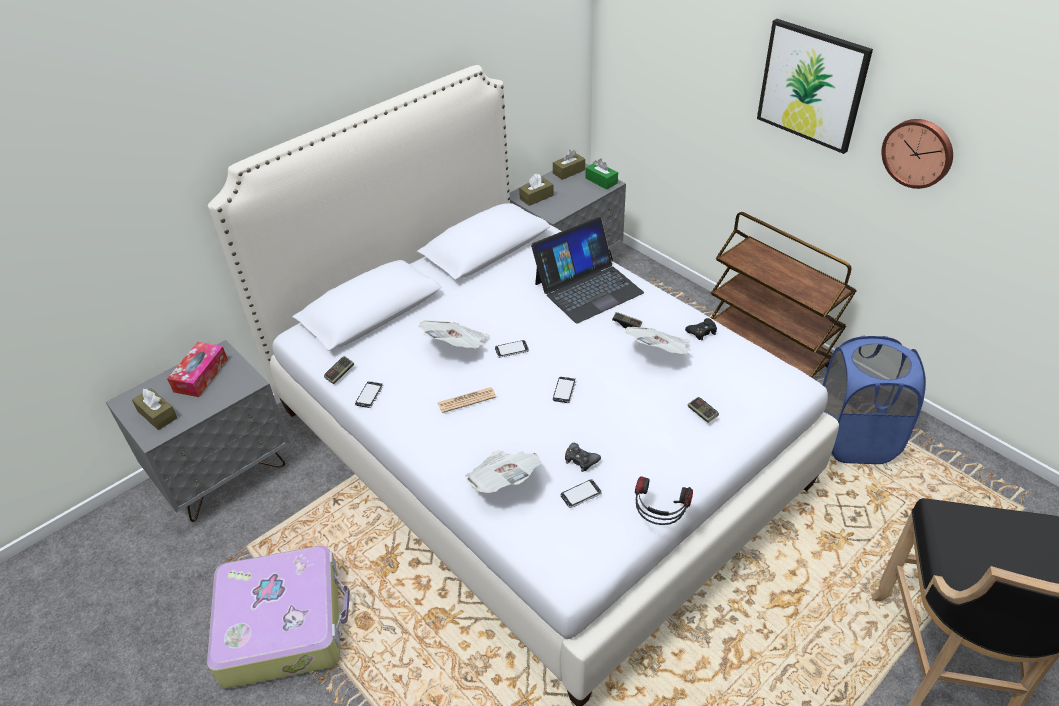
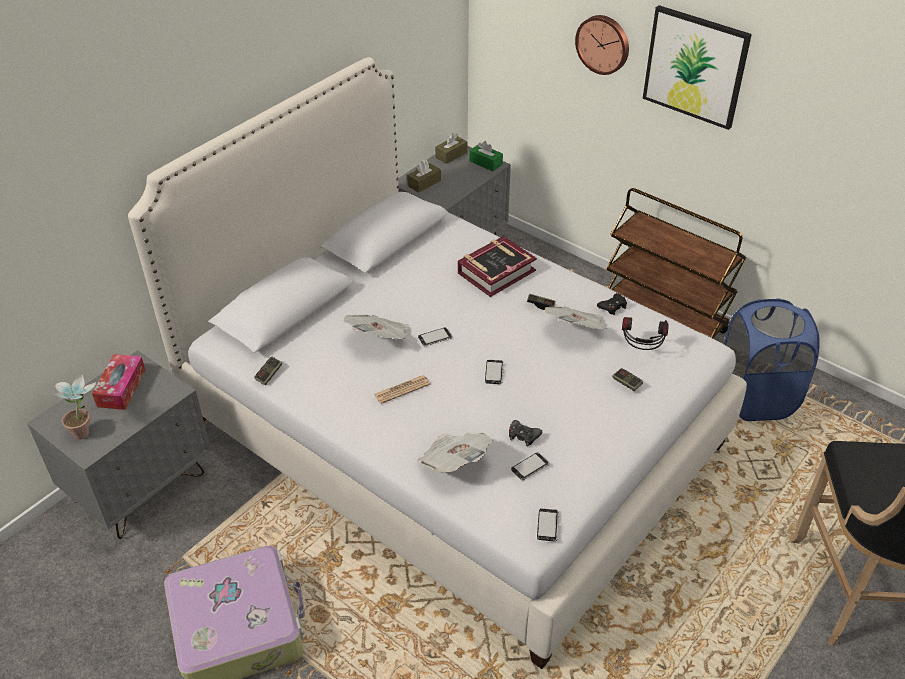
camera: 10 degrees left, 0 degrees up
brown tissue box [132,388,177,430] -> potted plant [53,374,96,440]
phone [355,381,384,408] -> phone moved to [537,508,559,541]
laptop [531,217,644,323] -> book [458,236,537,297]
headphones [635,476,693,525] -> headphones moved to [622,317,669,350]
wall clock [881,119,953,189] -> wall clock moved to [575,15,629,75]

